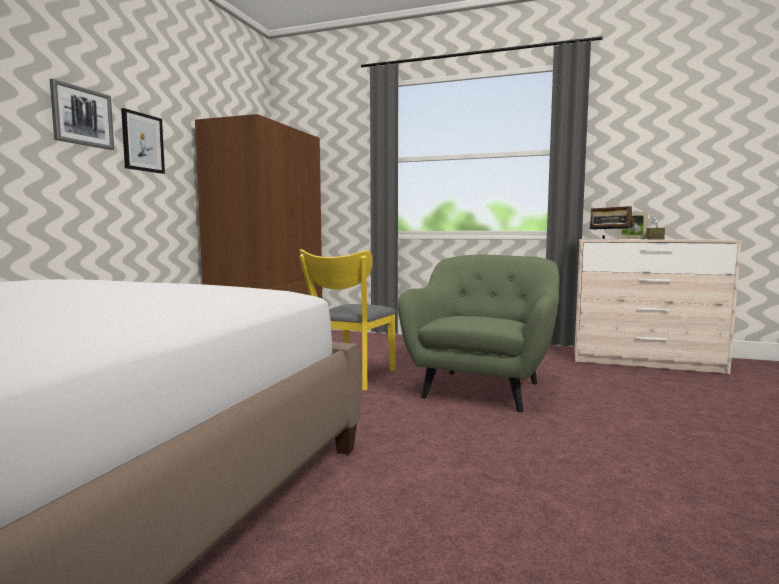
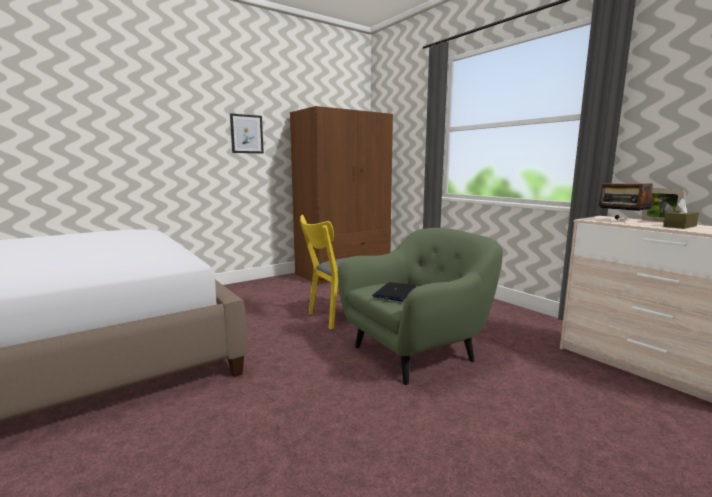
camera: 35 degrees right, 5 degrees up
picture [50,79,114,150] -> none
none -> laptop [372,282,416,301]

